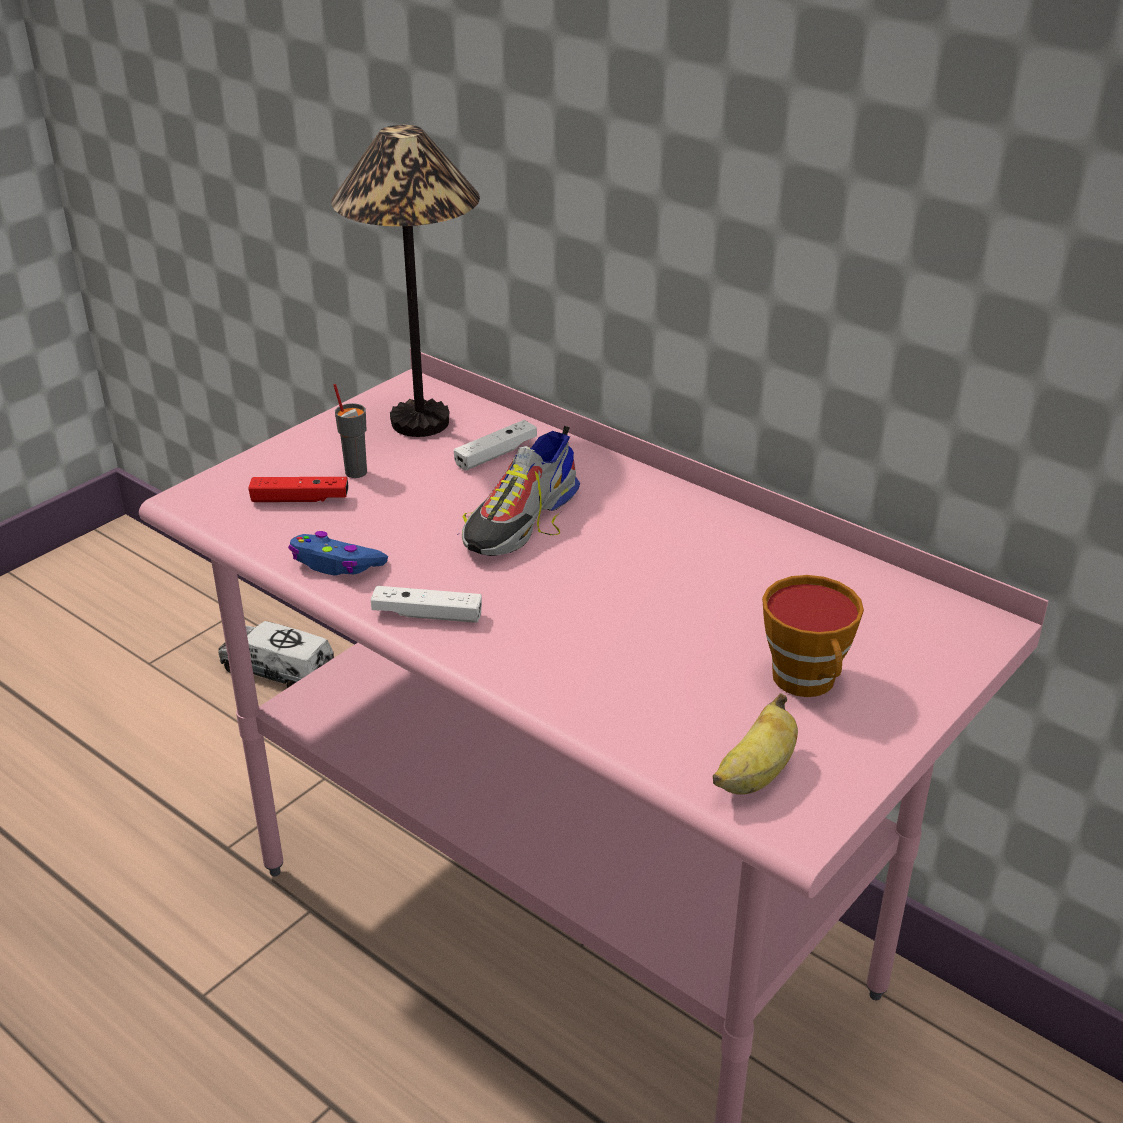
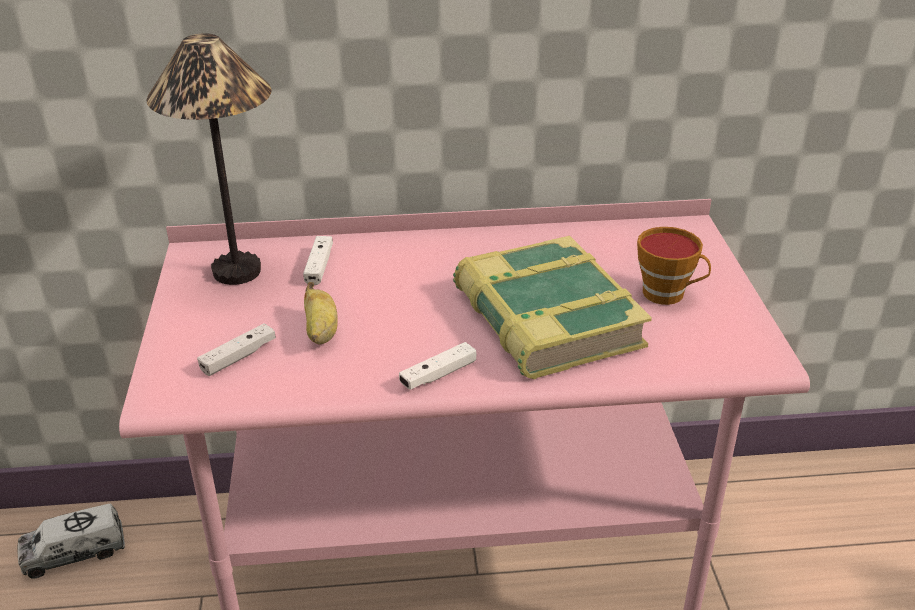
camera: 45 degrees left, 0 degrees up
red game controller [248,477,348,502] -> white game controller [197,323,276,376]
blue game controller [288,531,388,575] -> none
grey cup [333,384,367,478] -> none
shoe [461,426,580,556] -> none
banana [713,693,798,794] -> banana moved to [304,282,338,344]
none -> book [453,236,652,379]

